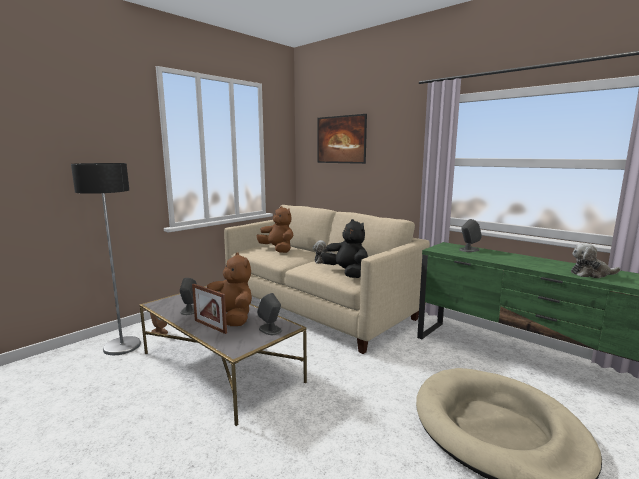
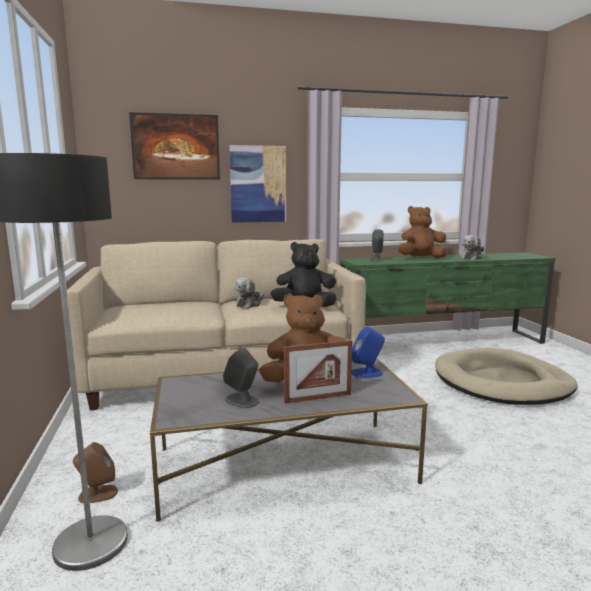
camera: 55 degrees left, 0 degrees up
brown plush toy [257,206,293,253] -> brown plush toy moved to [398,206,447,258]
grey speaker [257,293,282,335] -> blue speaker [352,327,385,378]
none -> picture [229,145,286,223]

